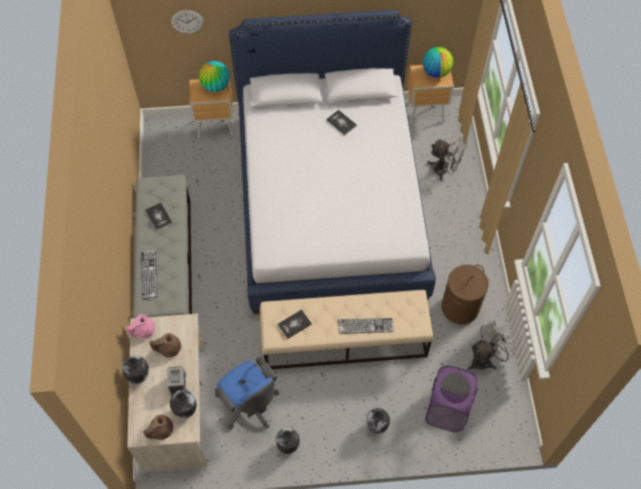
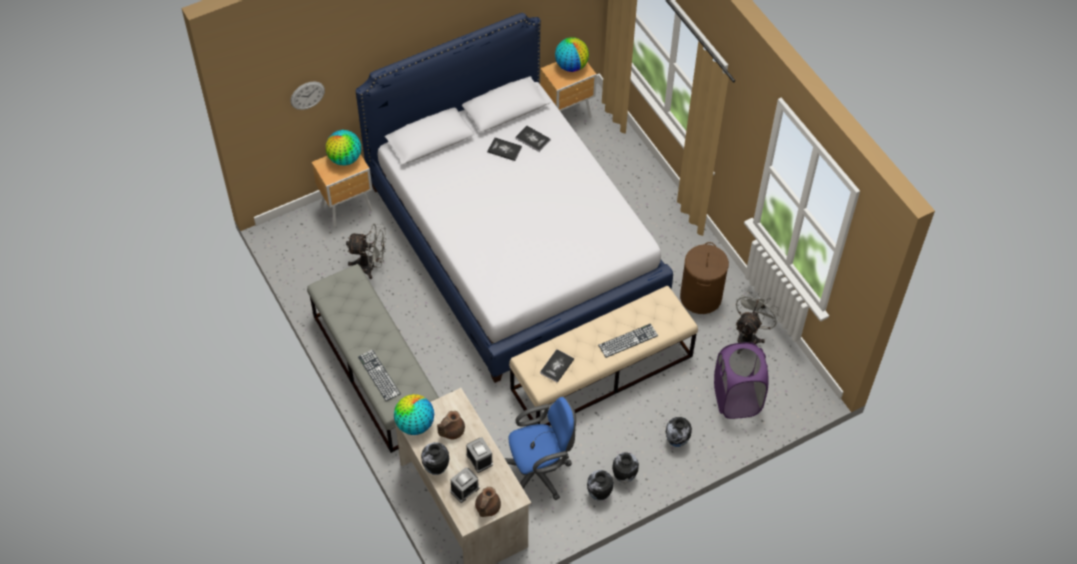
camera: 25 degrees left, 5 degrees down
pink teapot [125,314,155,339] -> globe [394,394,434,435]
book [145,202,172,231] -> book moved to [515,125,551,152]
vase [170,390,197,418] -> vase moved to [612,452,639,483]
blue office chair [215,357,279,430] -> blue office chair turned 45 degrees counterclockwise [505,397,576,500]
grey fan [427,137,468,181] -> grey fan moved to [346,223,386,279]
none -> alarm clock [450,467,480,503]

